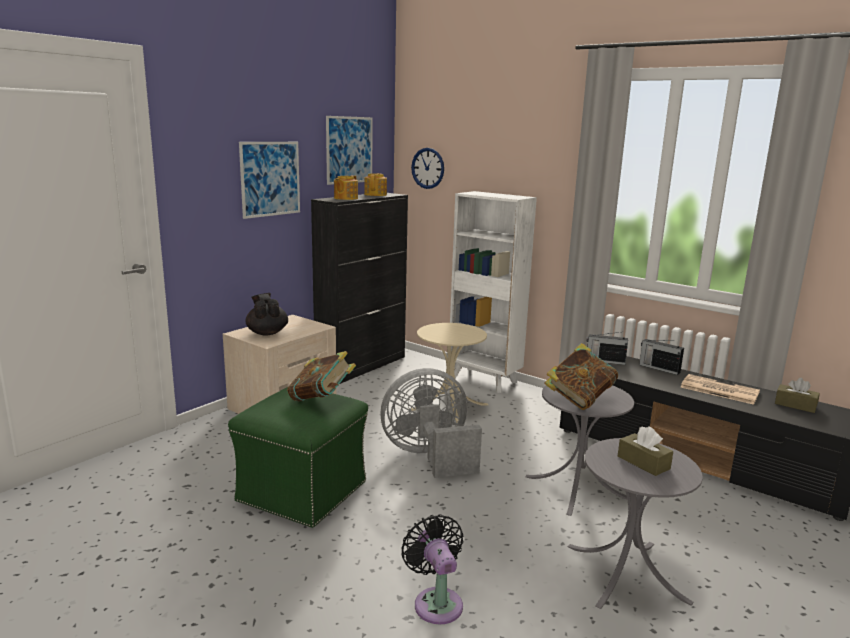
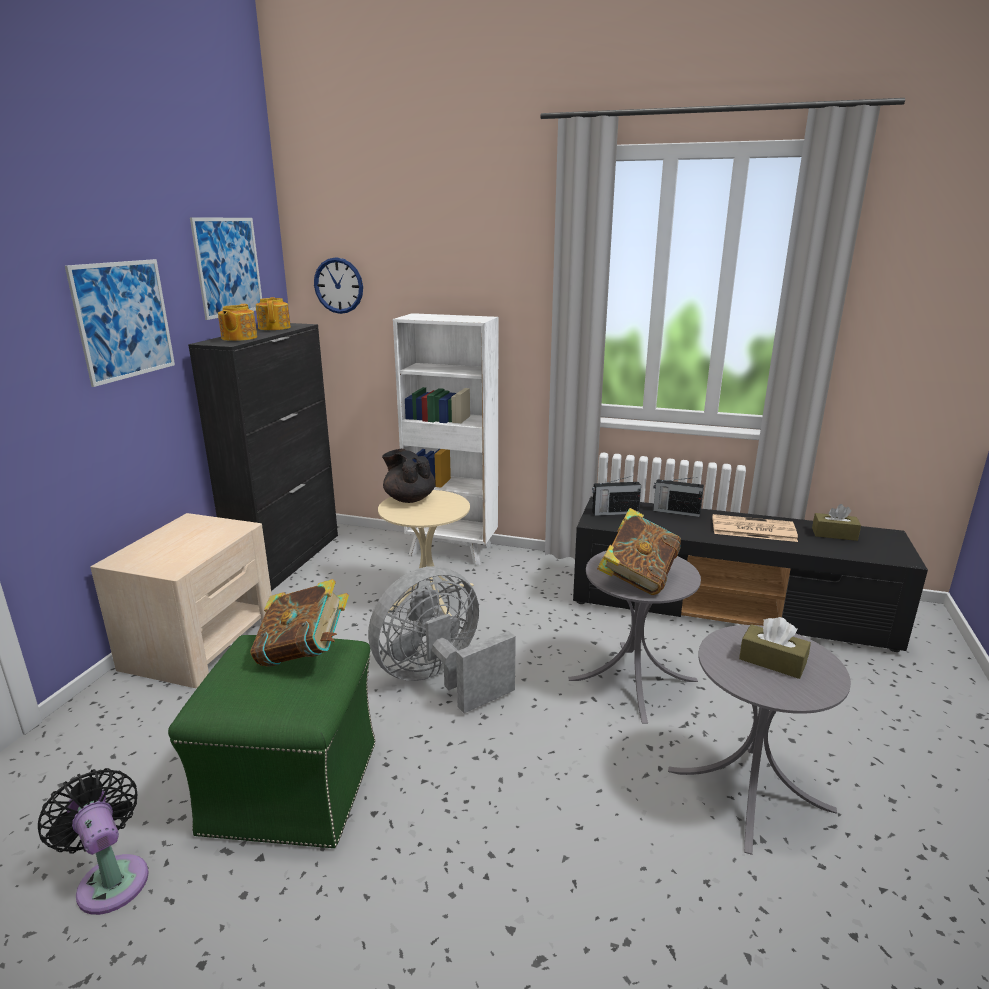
camera: 20 degrees left, 5 degrees up
black teapot [246,293,288,336] -> black teapot moved to [382,449,435,503]
black fan [401,514,463,624] -> black fan moved to [38,768,149,915]

